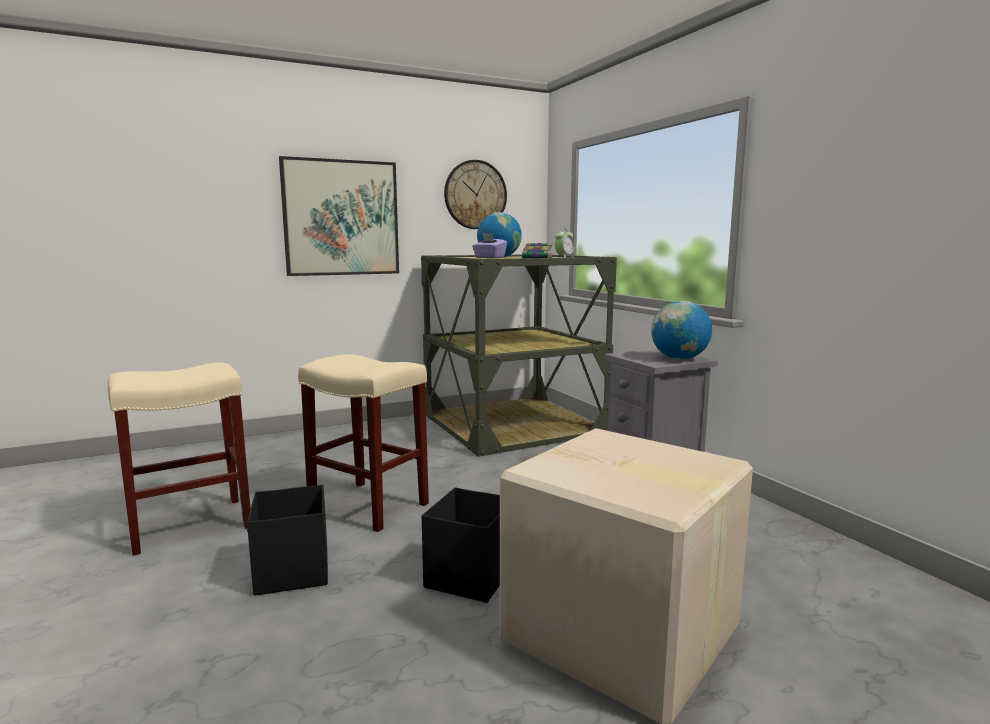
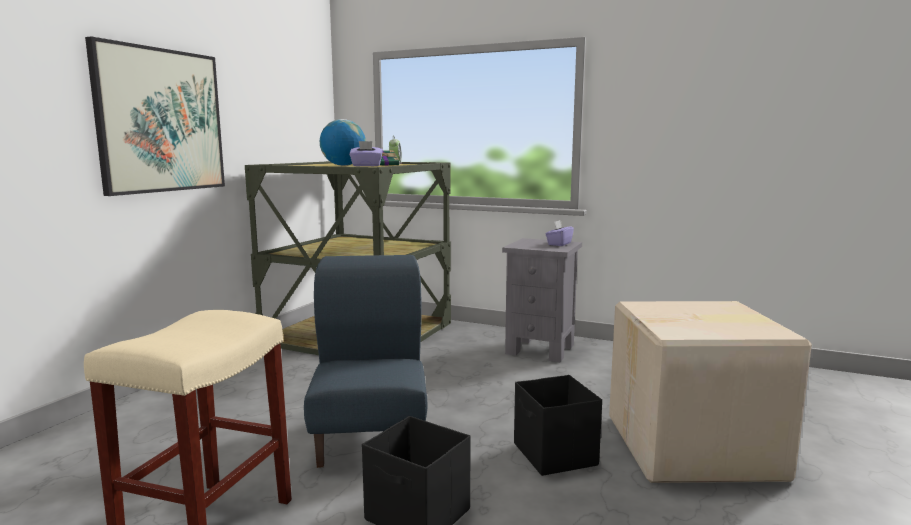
camera: 40 degrees left, 0 degrees up
beige stool [298,354,429,532] -> blue chair [304,255,428,468]
wall clock [444,160,507,229] -> none
globe [651,301,712,359] -> purple tissue box [546,220,574,246]

